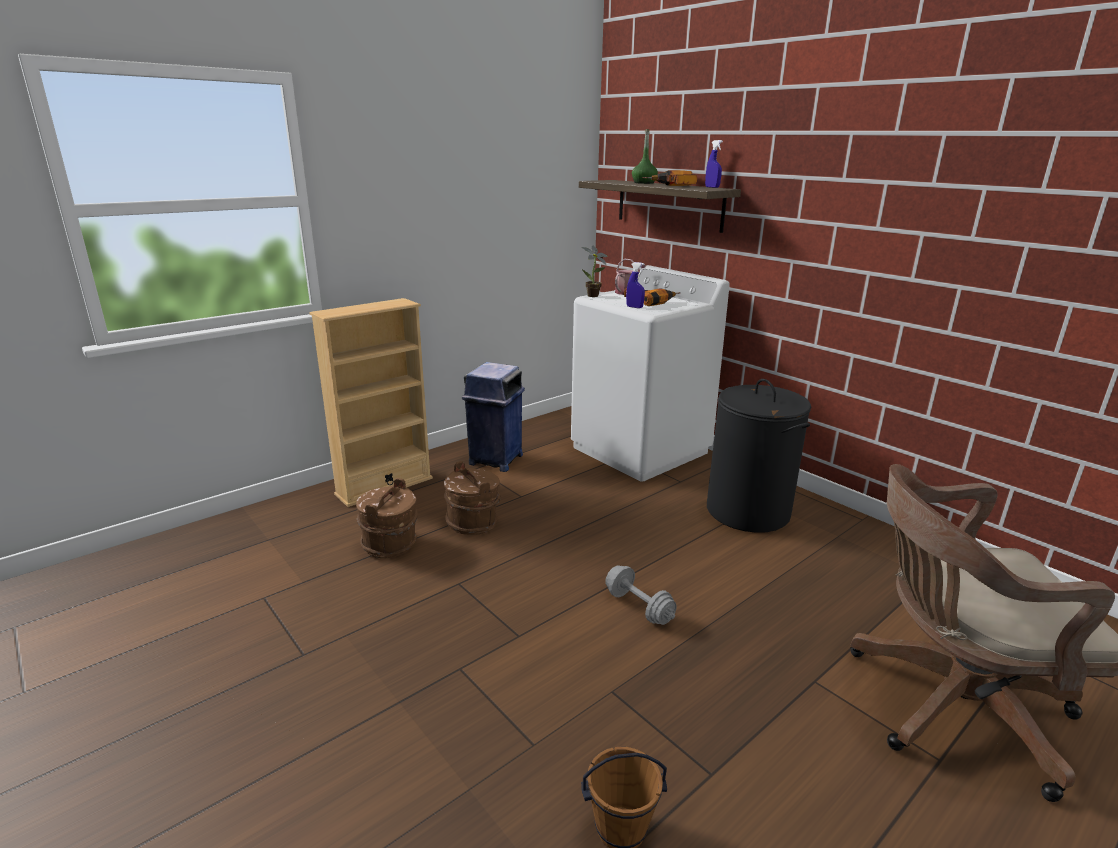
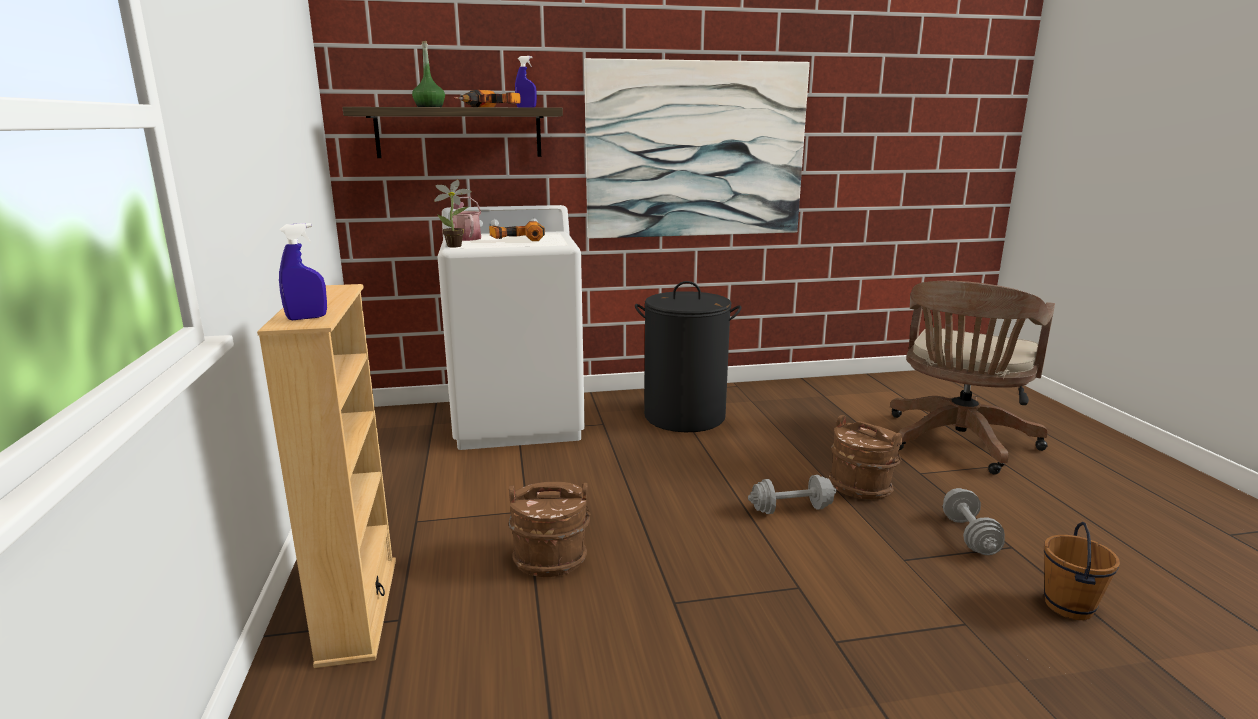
camera: 60 degrees left, 5 degrees down
brown bucket [356,478,418,558] -> brown bucket moved to [828,415,902,499]
blue trash can [462,362,525,472] -> none
blue spray bottle [626,262,645,308] -> blue spray bottle moved to [279,223,327,320]
none -> picture [584,58,810,239]
none -> grey dumbbell [943,488,1005,555]

